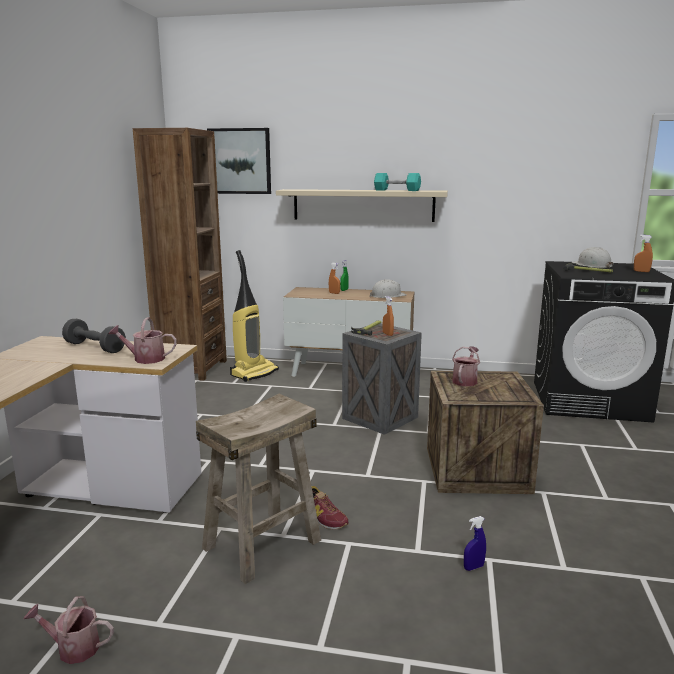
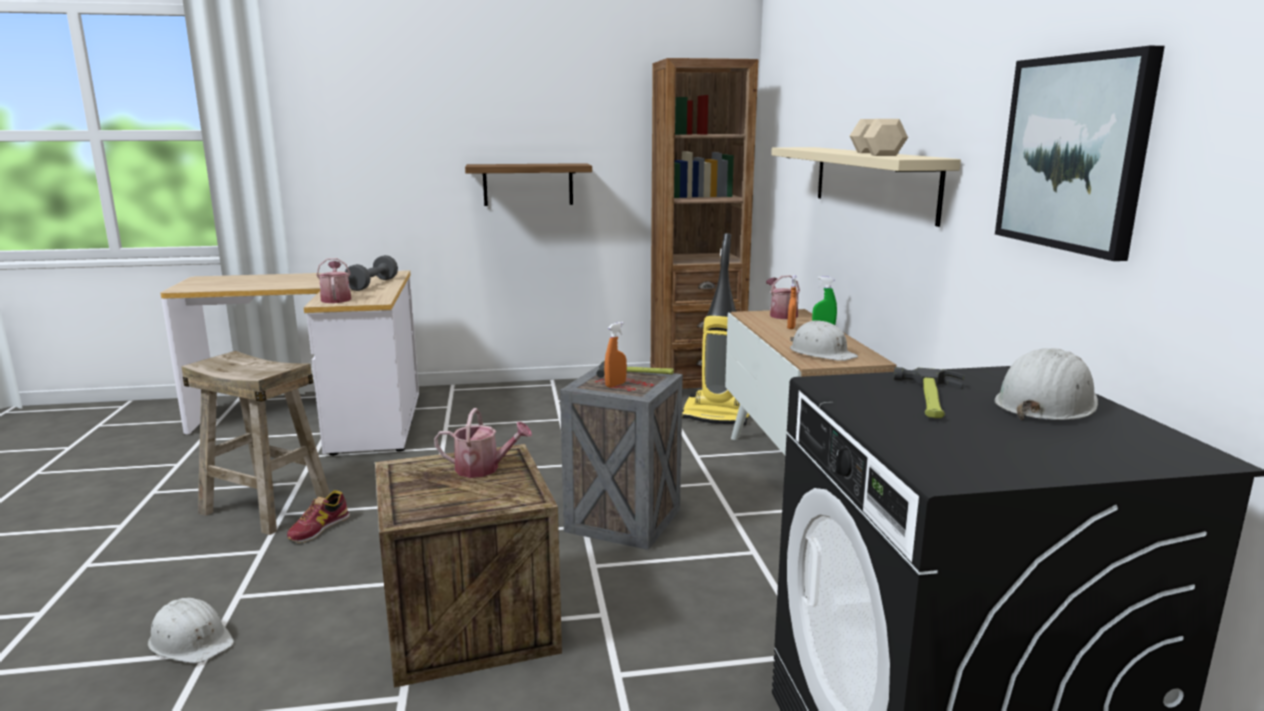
camera: 70 degrees right, 0 degrees up
watering can [24,596,114,664] -> watering can moved to [766,275,800,319]
picture [207,128,271,194] -> picture moved to [995,46,1165,261]
turquoise dumbbell [374,173,421,191] -> beige dumbbell [850,119,908,156]
blue spray bottle [464,516,486,571] -> white hard hat [148,598,234,664]
orange spray bottle [634,235,653,272] -> none
none -> shelf [465,163,592,206]

